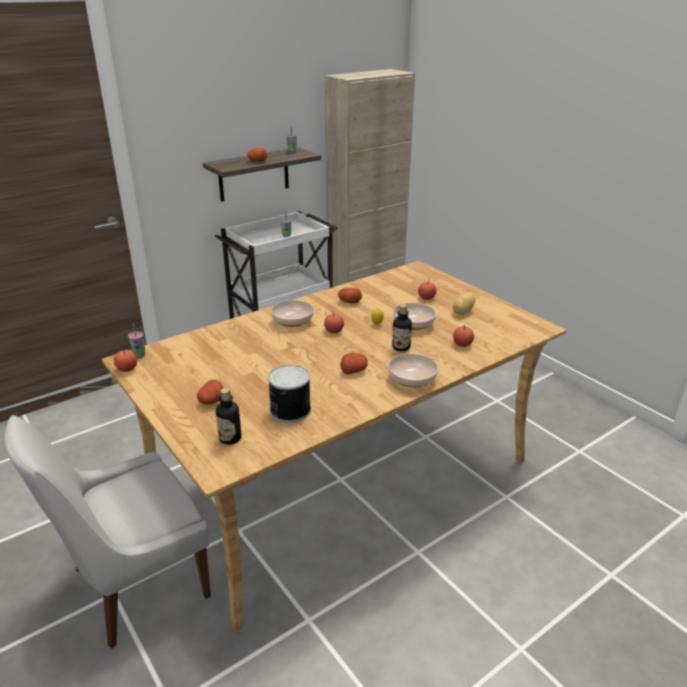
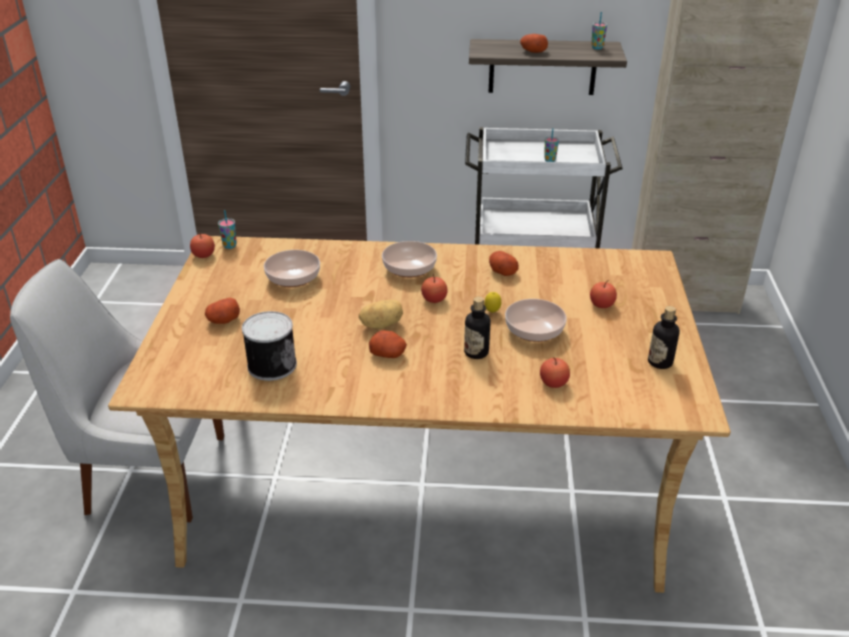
camera: 40 degrees right, 5 degrees up
bottle [216,388,241,445] -> bottle moved to [648,306,680,369]
bowl [388,354,439,387] -> bowl moved to [264,250,320,287]
potato [453,292,475,314] -> potato moved to [359,300,403,329]

